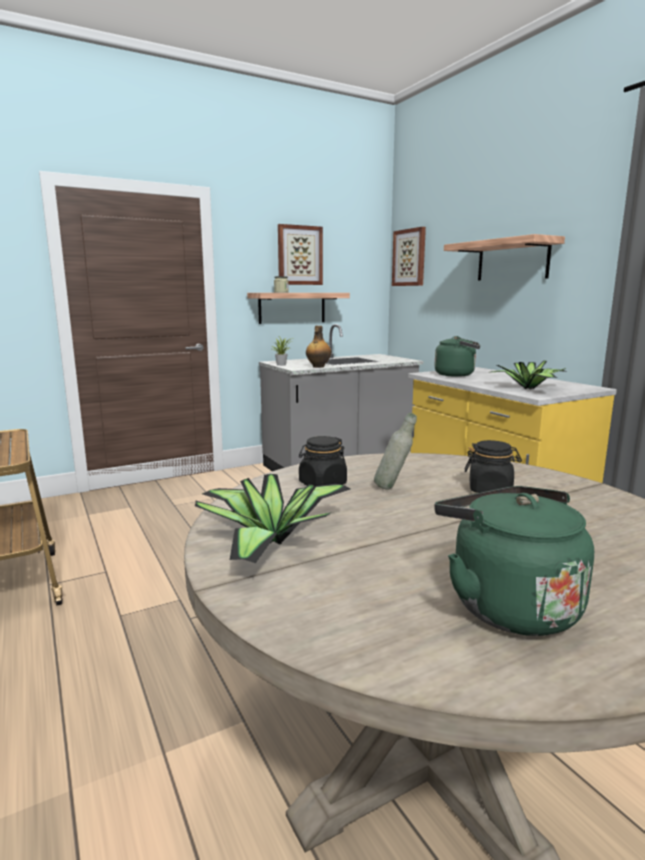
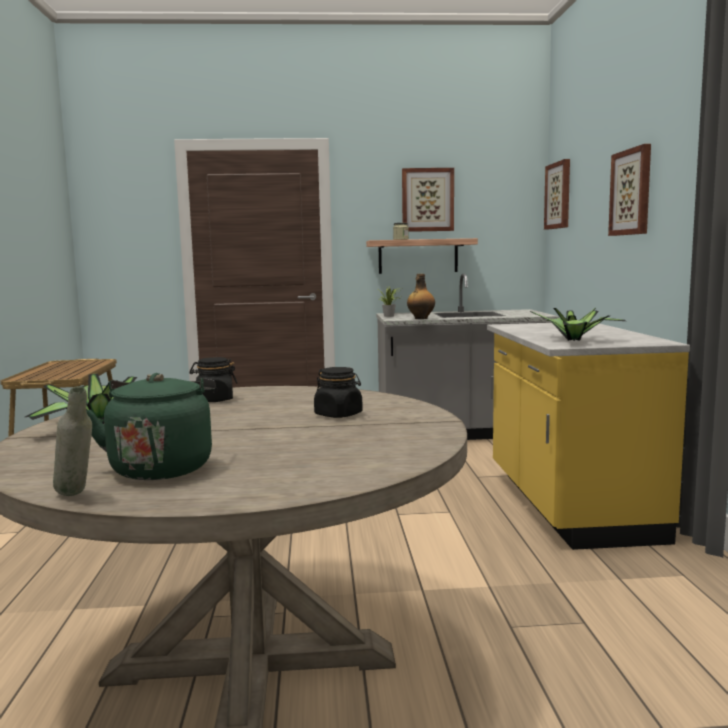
camera: 25 degrees right, 5 degrees down
grey bottle [374,413,417,490] -> grey bottle moved to [53,386,92,496]
green kettle [434,336,480,377] -> none
shelf [444,234,565,281] -> picture [608,144,651,236]

